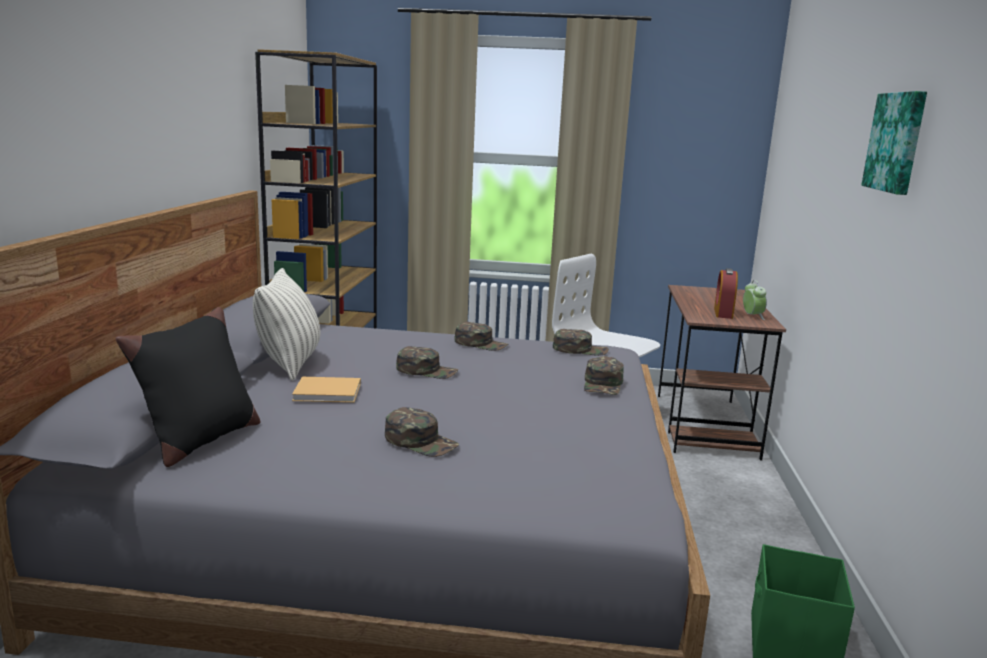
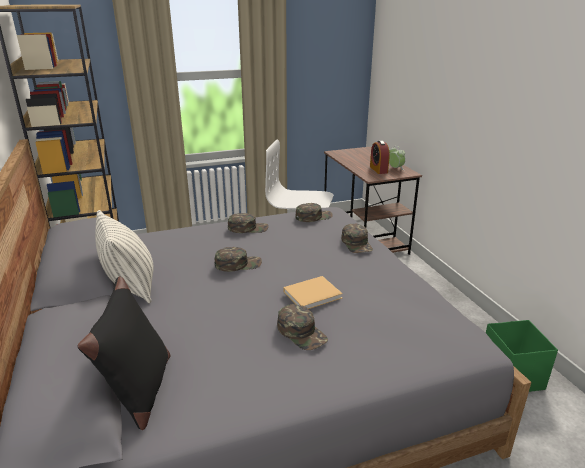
camera: 25 degrees left, 10 degrees up
beige book [292,377,361,403] -> beige book moved to [283,276,343,309]
green cap [385,407,459,457] -> green cap turned 45 degrees clockwise [277,304,328,350]
picture [861,91,927,195] -> none

